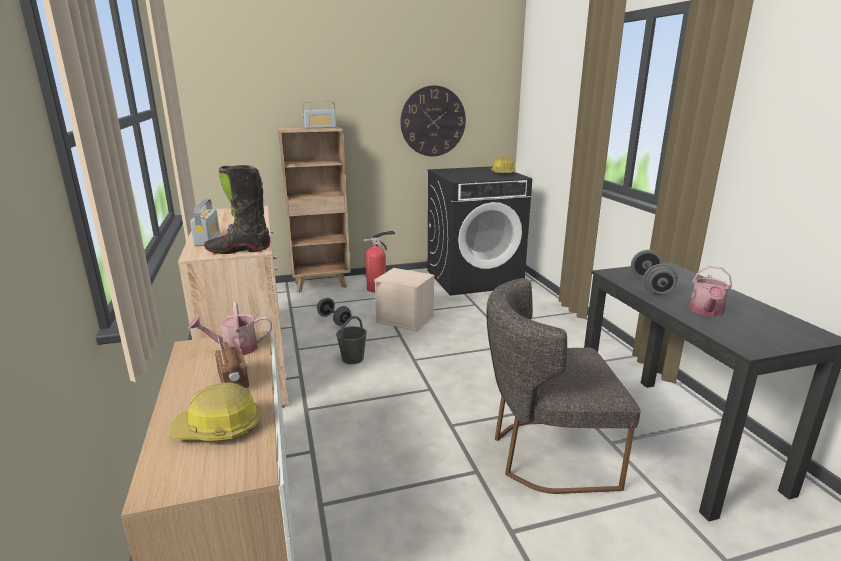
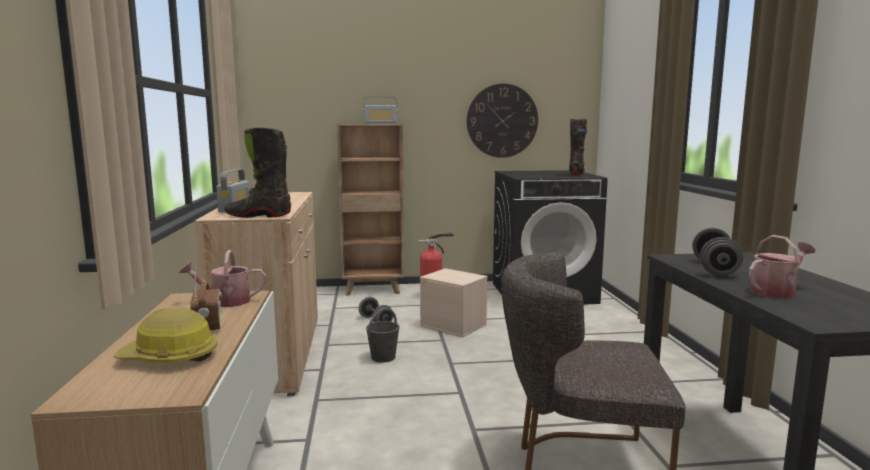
camera: 10 degrees right, 10 degrees down
hard hat [491,155,516,173] -> black boot [569,118,587,175]
watering can [689,266,732,316] -> watering can turned 150 degrees counterclockwise [749,235,816,299]

